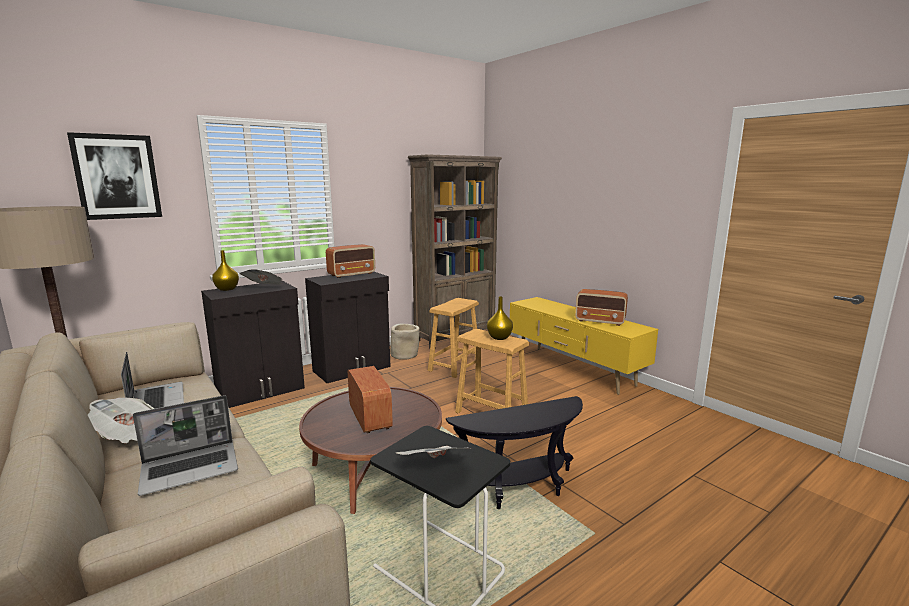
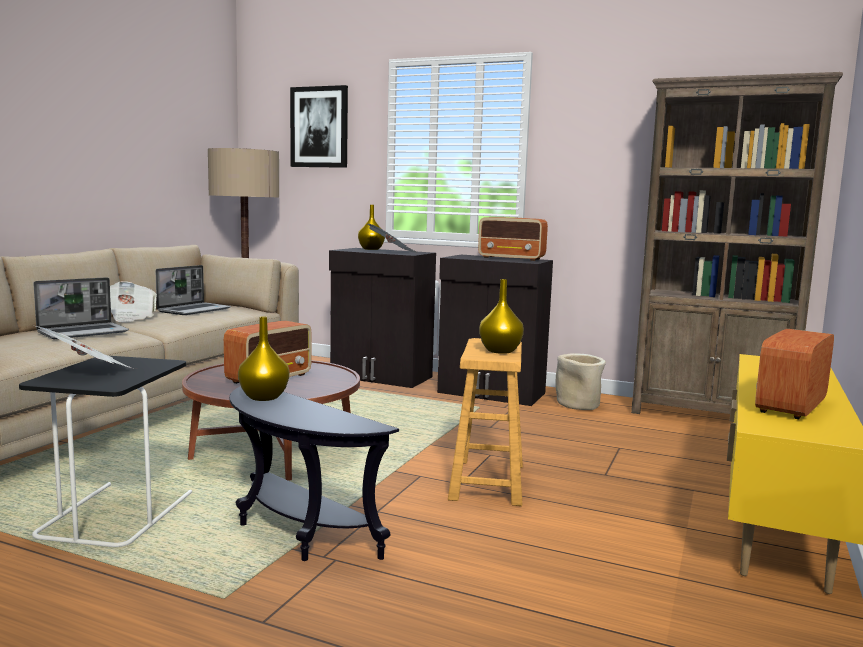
camera: 60 degrees right, 5 degrees down
laptop [133,395,238,496] -> laptop turned 75 degrees counterclockwise [34,277,129,339]
brown stool [428,298,479,378] -> none
radio [575,289,628,326] -> radio turned 45 degrees clockwise [755,329,834,419]
none -> yellow vase [238,316,289,401]

